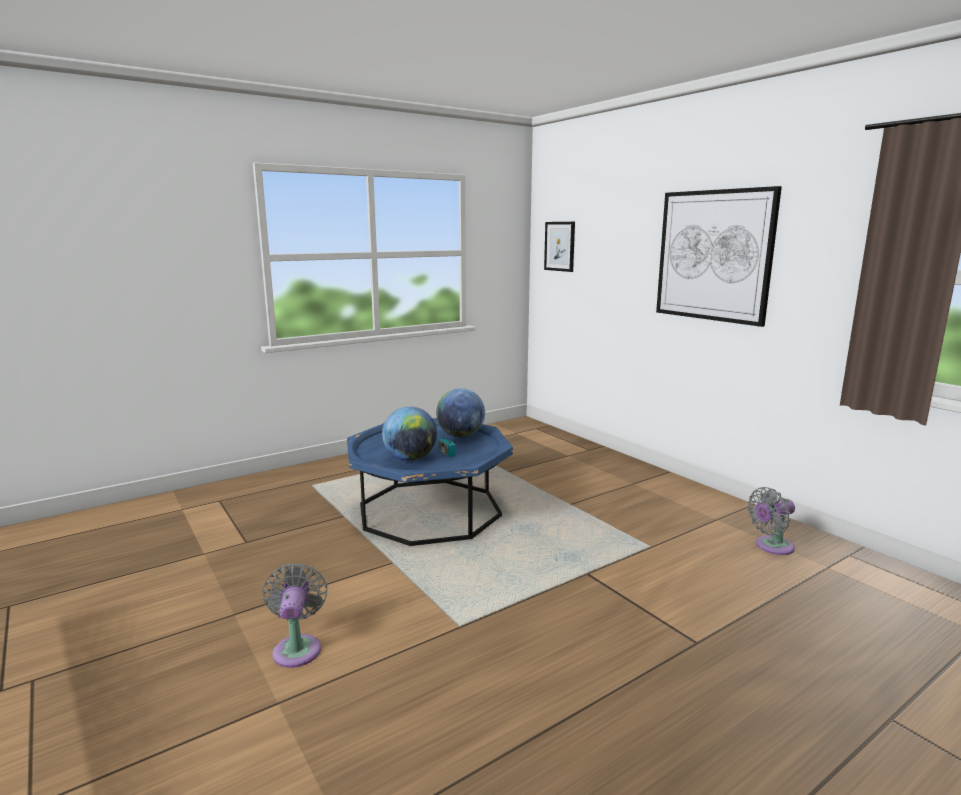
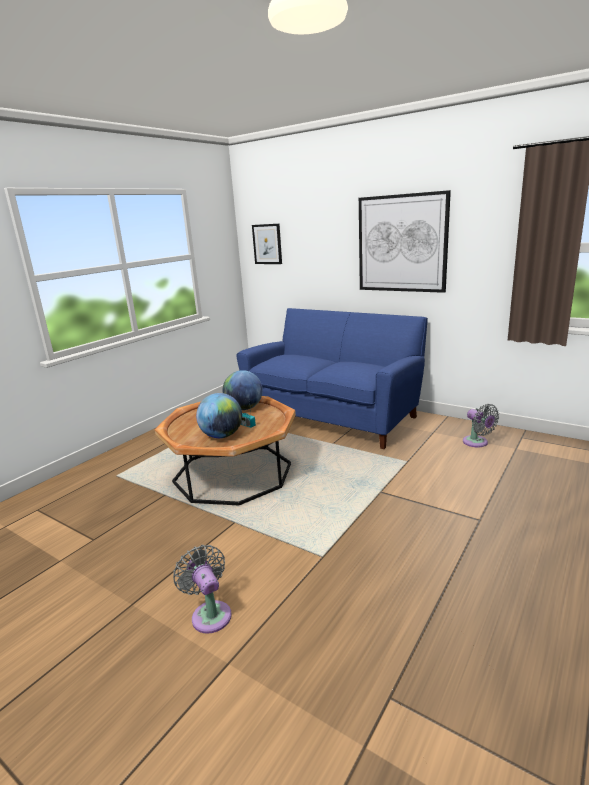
camera: 20 degrees left, 5 degrees up
blue coffee table [347,418,513,546] -> brown coffee table [155,396,296,505]
grey fan [747,487,795,555] -> grey fan turned 75 degrees counterclockwise [463,404,499,447]
none -> blue sofa [237,308,428,449]

